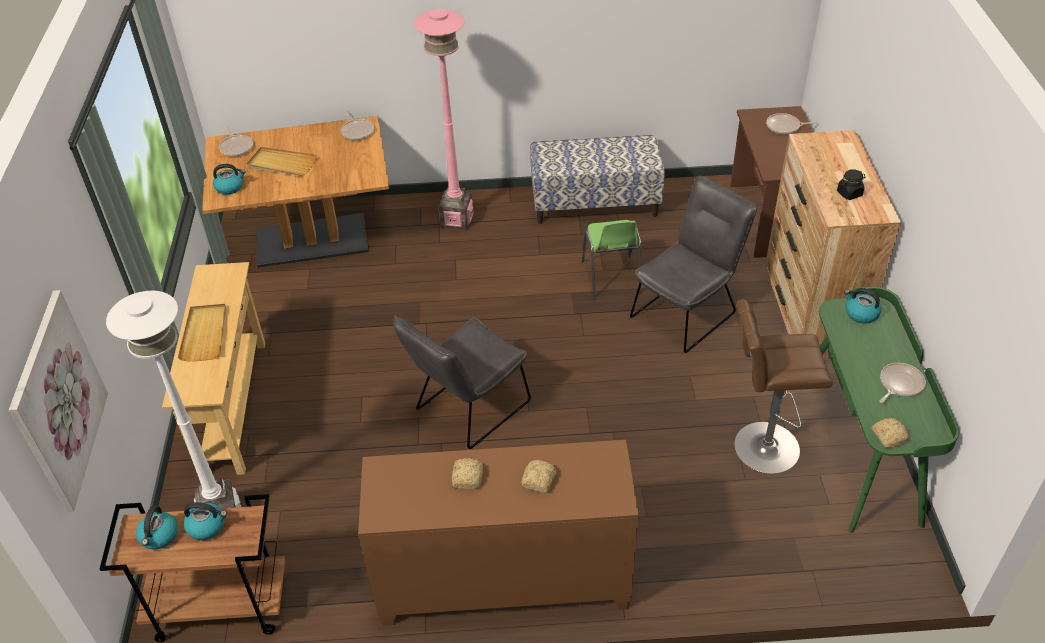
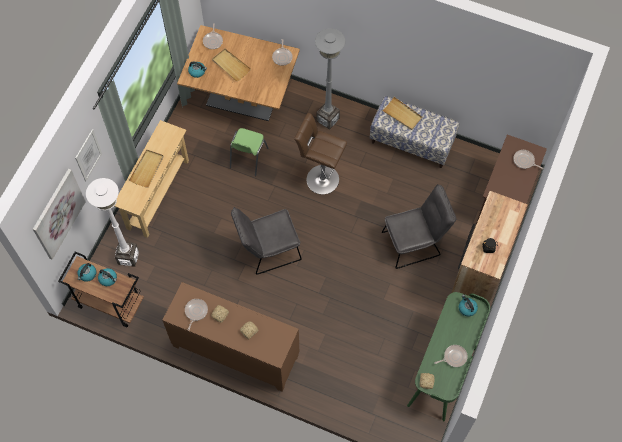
camera: 25 degrees right, 20 degrees up
pink floor lamp [414,9,474,231] -> grey floor lamp [315,28,345,130]
green chair [582,220,641,300] -> green chair moved to [230,128,269,176]
brown stool [734,299,833,474] -> brown stool moved to [294,113,347,194]
none -> picture [75,129,102,181]
none -> frying pan [185,299,208,331]
none -> beige tray [382,97,422,130]

